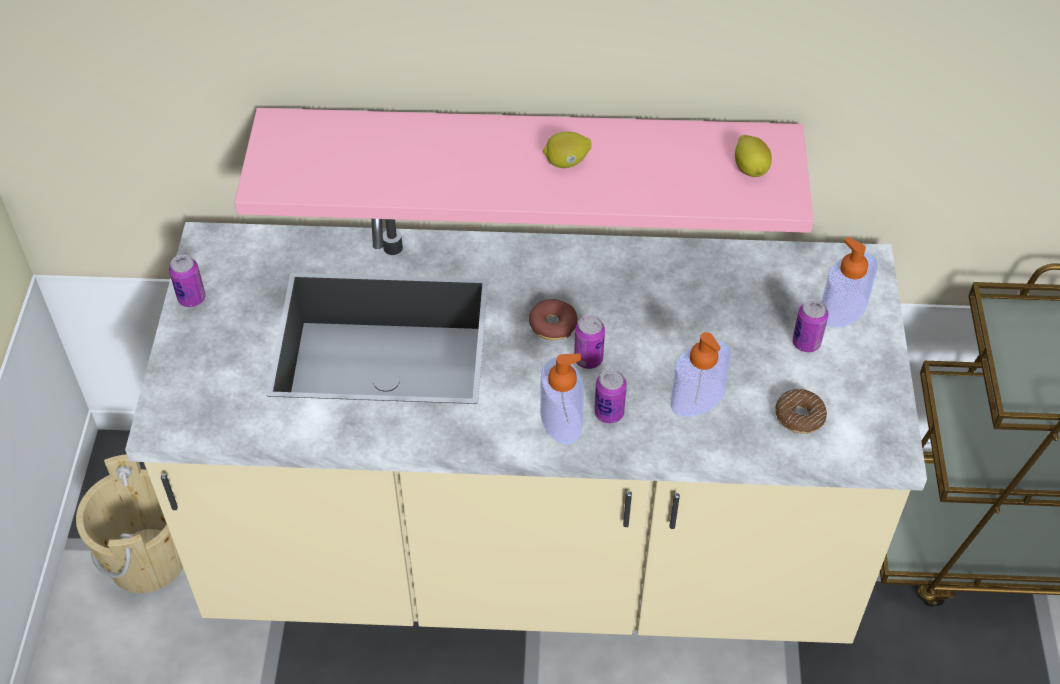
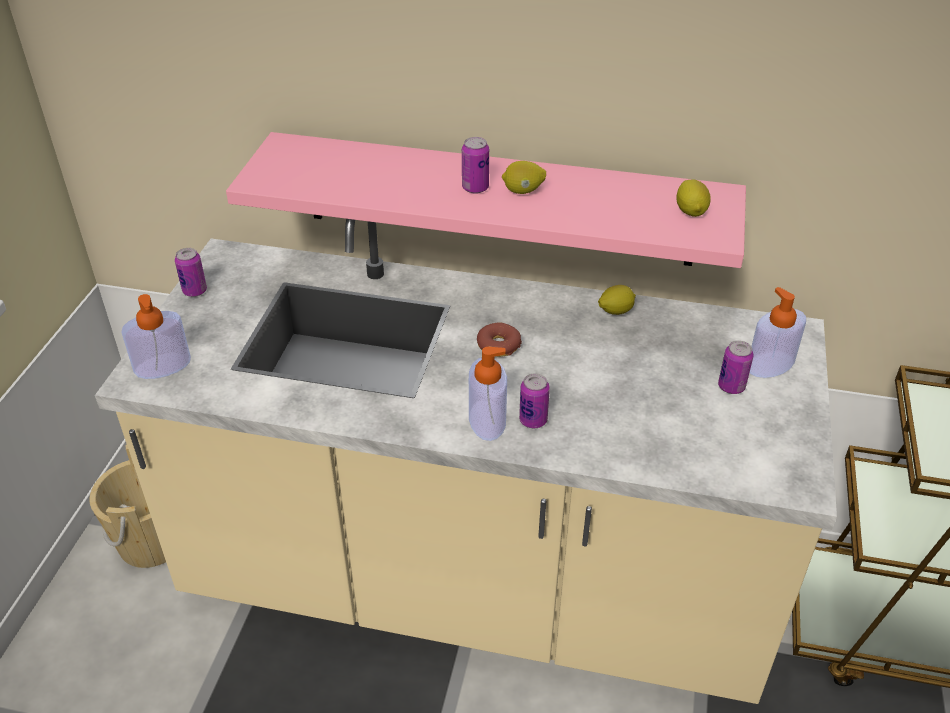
camera: 10 degrees right, 10 degrees down
can [574,315,605,369] -> can moved to [462,137,489,194]
soap dispenser [670,332,731,417] -> soap dispenser moved to [121,294,191,379]
donut [775,389,827,434] -> none
none -> lemon [598,285,636,315]

